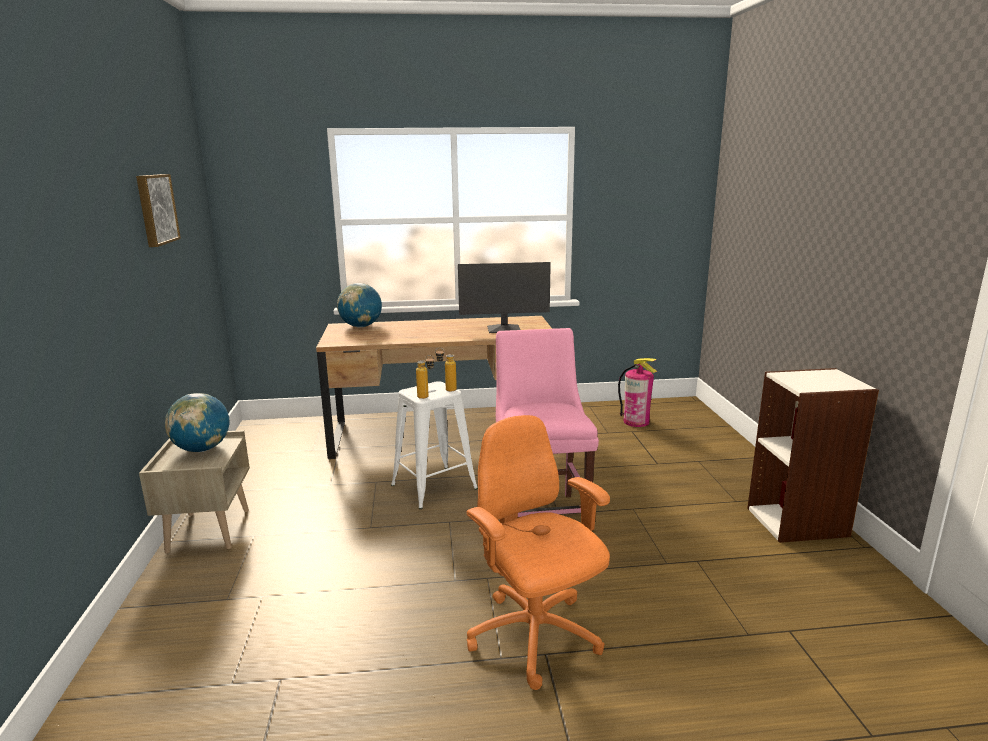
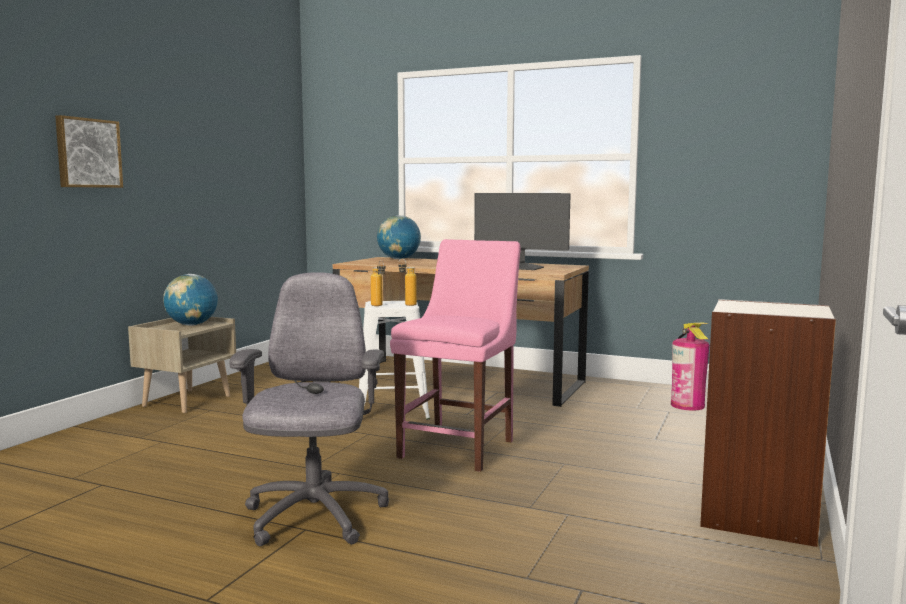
camera: 30 degrees right, 10 degrees down
picture [136,174,181,247] -> picture moved to [55,115,123,188]
orange office chair [467,415,610,690] -> grey office chair [229,272,389,546]

